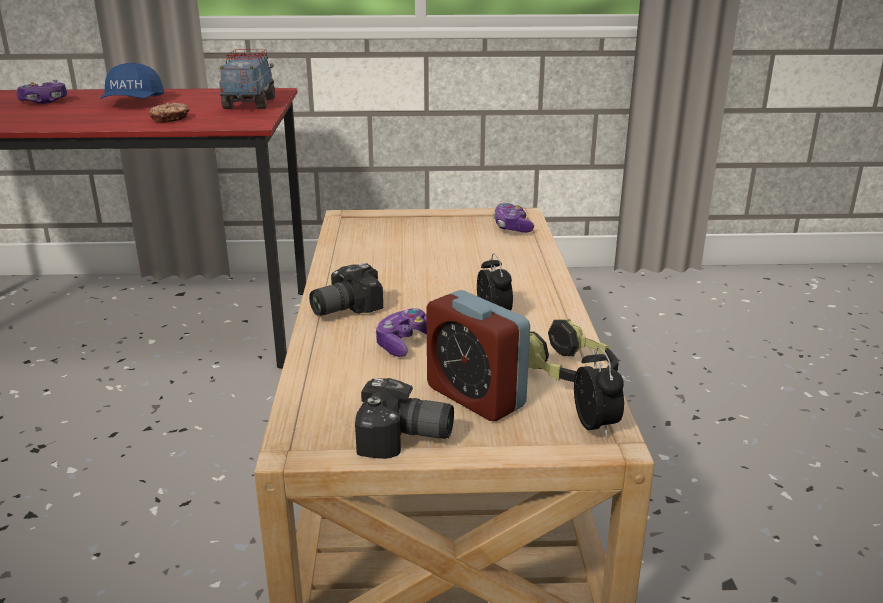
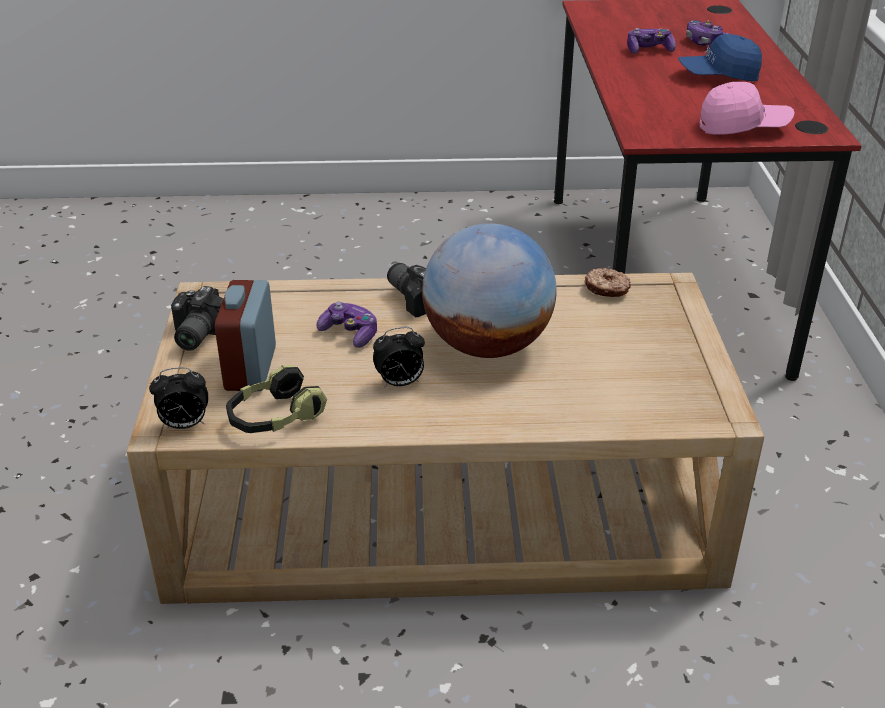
camera: 90 degrees right, 10 degrees up
donut [149,103,190,123] -> donut moved to [585,268,631,297]
toy truck [220,49,275,109] -> pink cap [699,82,795,135]
alarm clock [426,290,530,421] -> alarm clock turned 45 degrees counterclockwise [215,280,276,391]
game controller [493,203,534,233] -> game controller moved to [627,28,676,54]
none -> globe [422,223,557,358]

